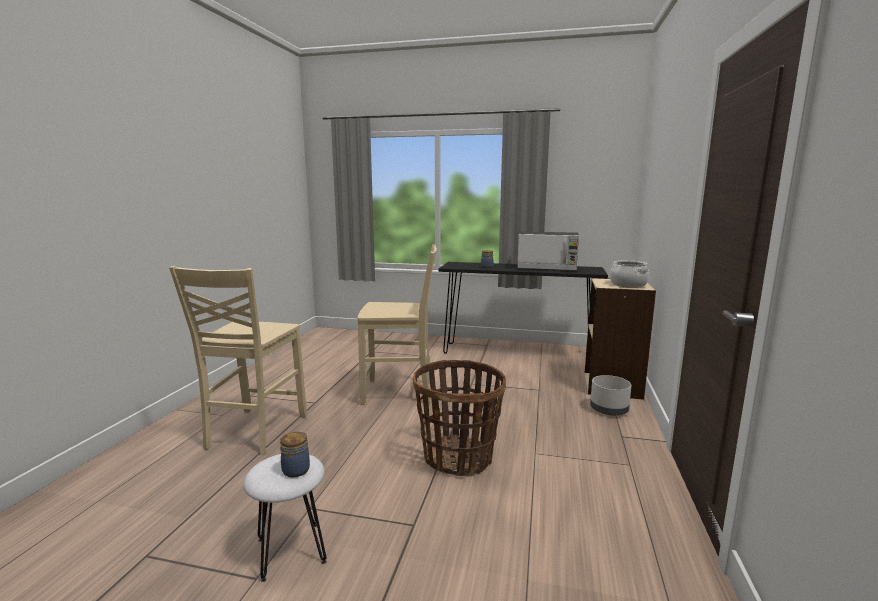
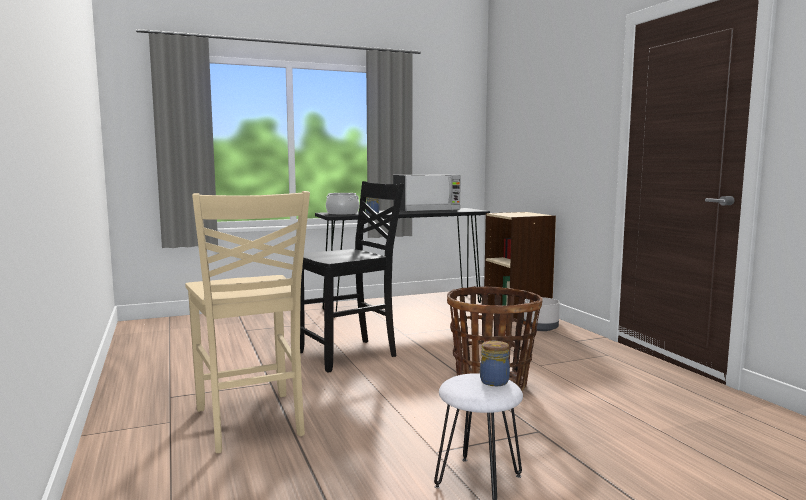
camera: 35 degrees left, 5 degrees down
beige chair [358,244,437,405] -> black chair [300,181,404,373]
cooking pot [610,260,649,288] -> cooking pot moved to [326,193,359,215]

